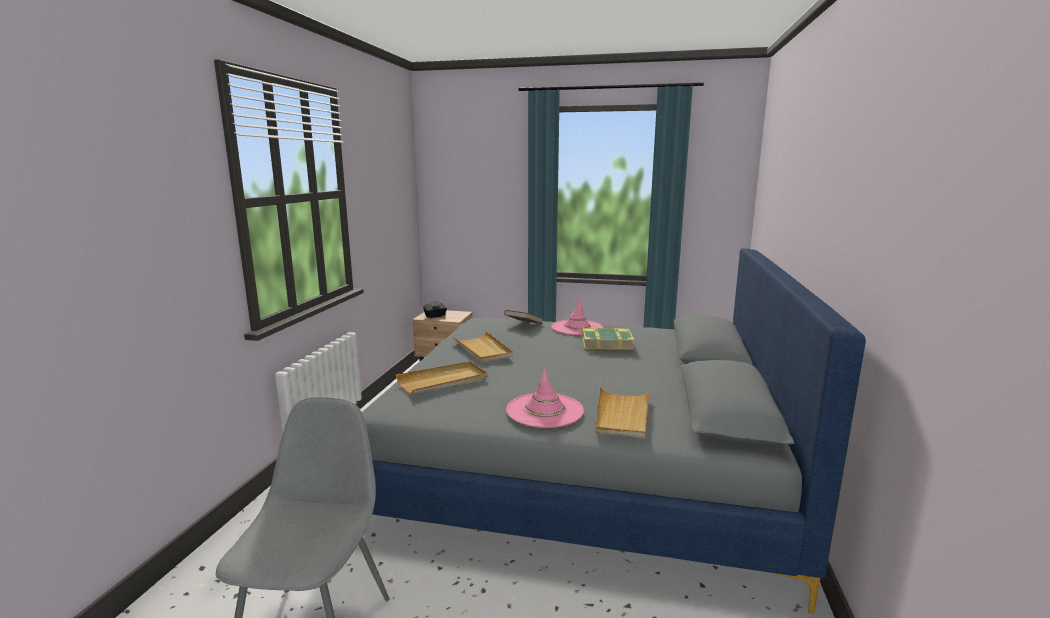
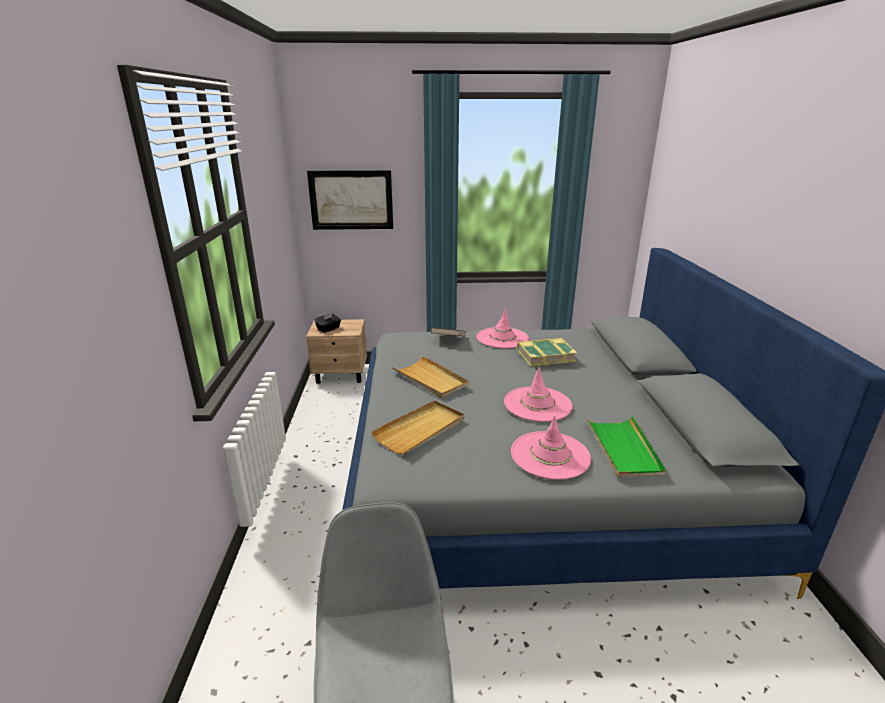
camera: 15 degrees left, 10 degrees up
beige tray [596,386,650,438] -> green tray [586,416,666,477]
none -> picture [307,170,393,230]
none -> pink hat [504,367,572,422]

